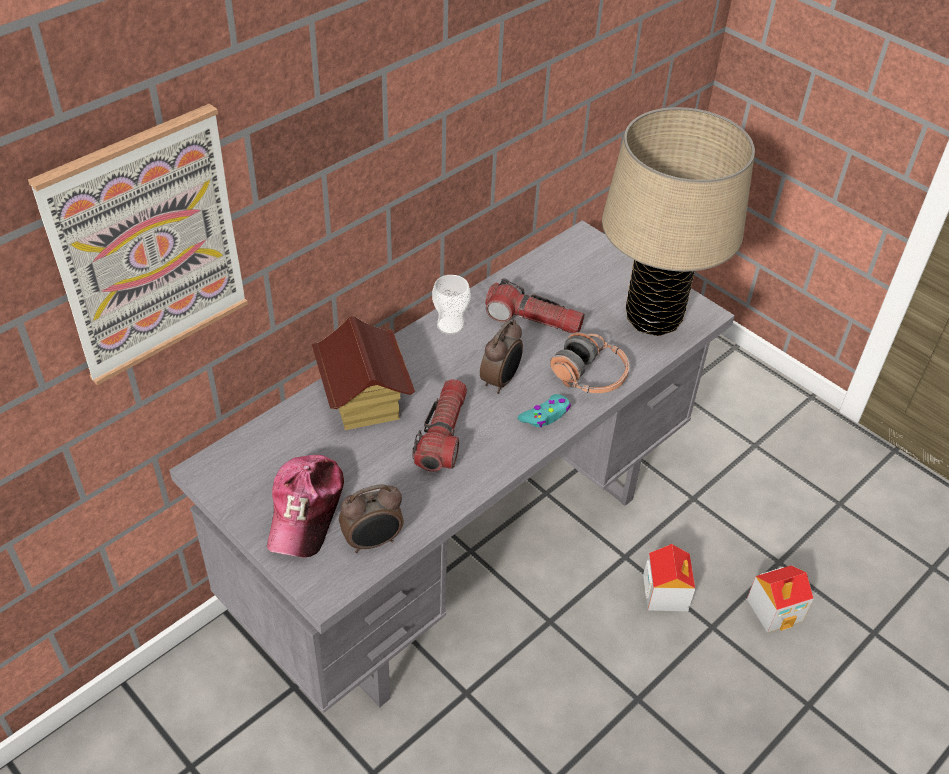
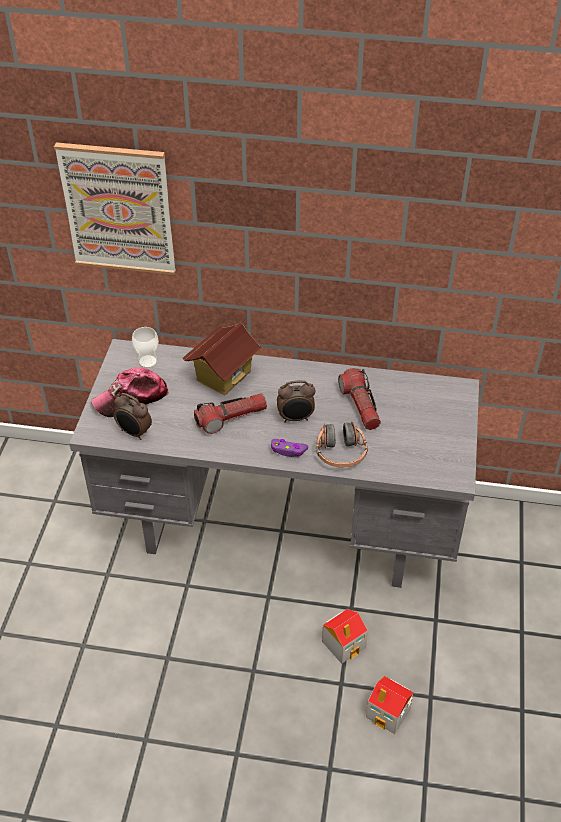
camera: 55 degrees right, 0 degrees up
cup [432,275,471,335] -> cup moved to [132,327,159,368]
turquoise game controller [518,394,571,427] -> purple game controller [271,439,308,457]
beige table lamp [602,107,755,336] -> none

